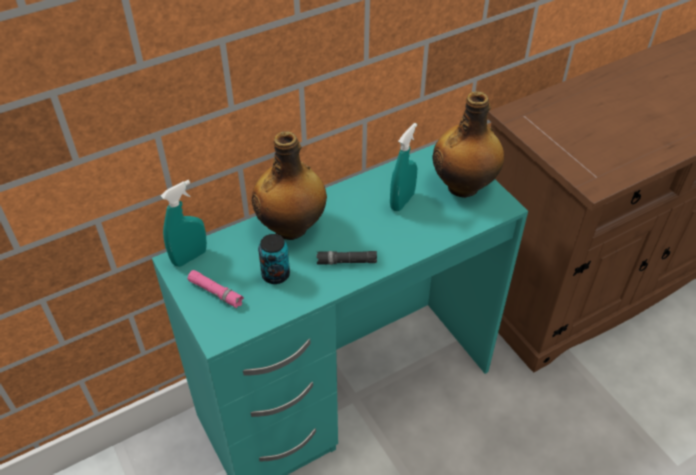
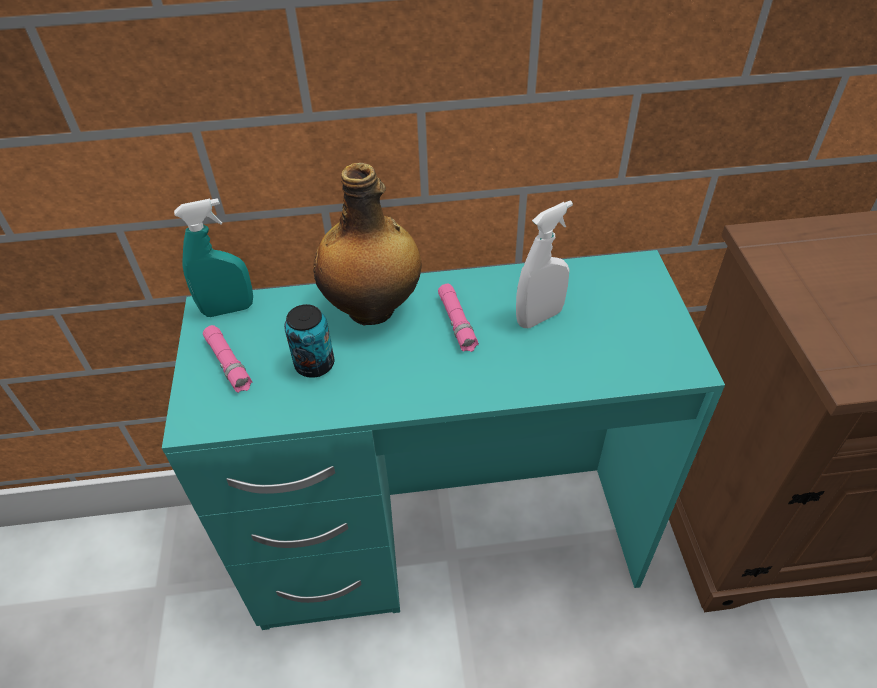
camera: 25 degrees right, 0 degrees up
black flashlight [316,251,377,265] -> none
turquoise spray bottle [390,123,417,211] -> white spray bottle [516,200,573,328]
bottle [432,91,504,198] -> none
none -> pink flashlight [438,284,479,352]

